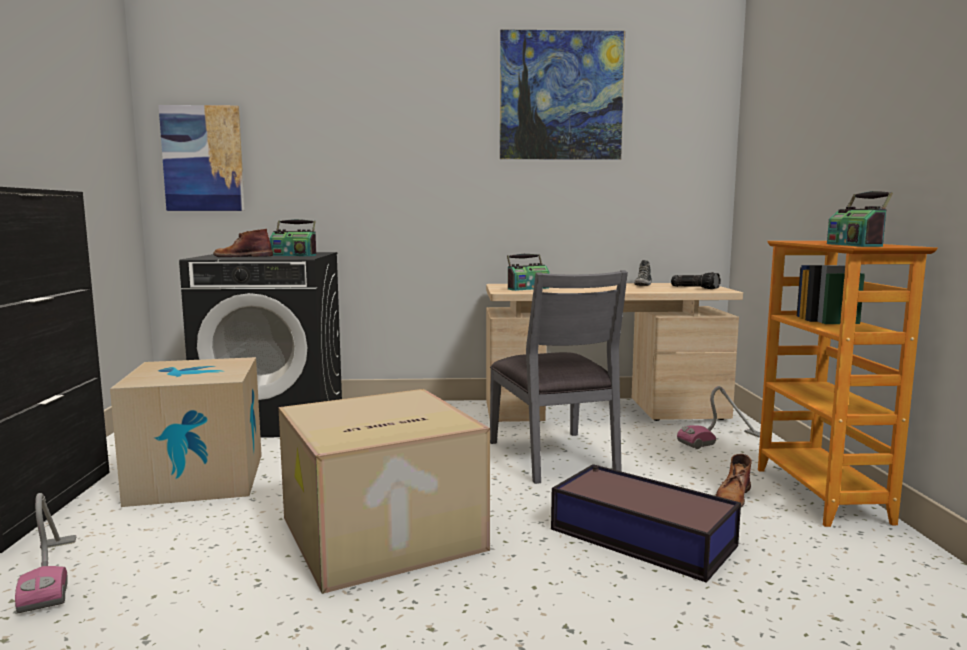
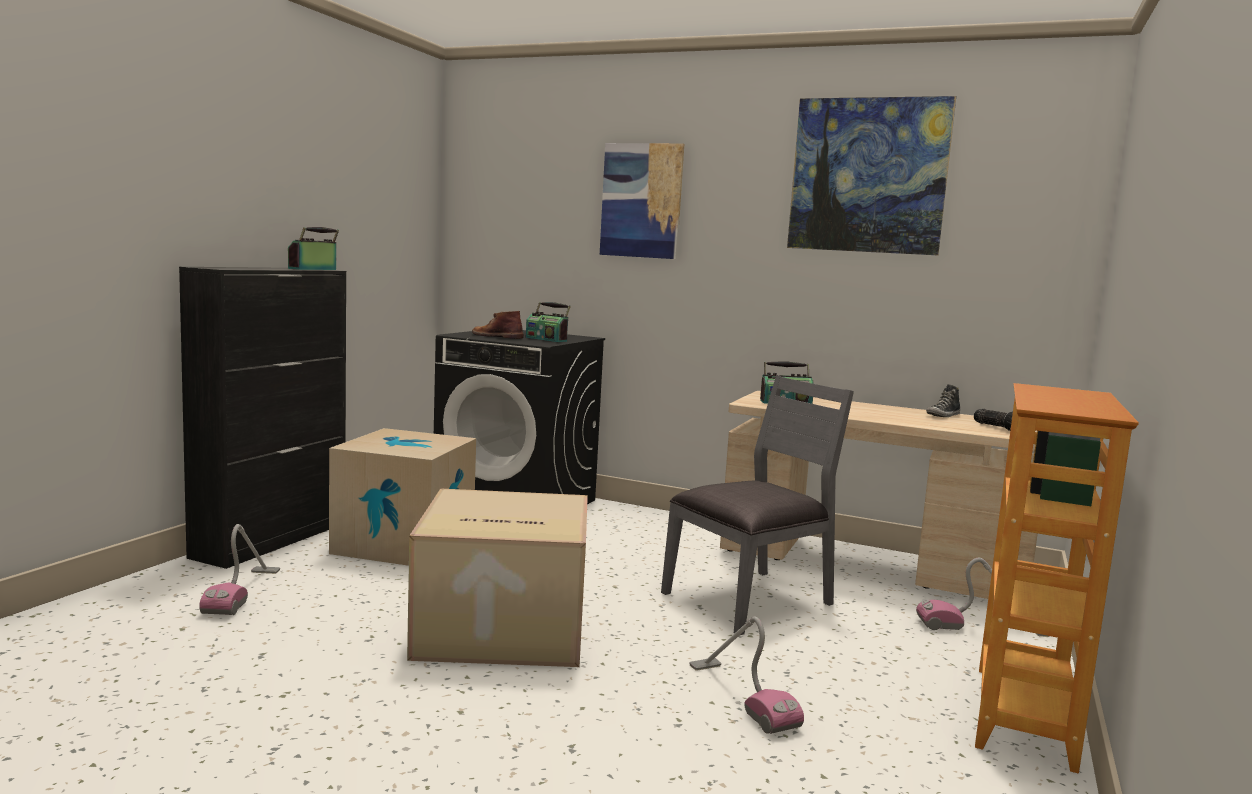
camera: 25 degrees right, 0 degrees up
picture [159,105,245,211] -> picture moved to [600,143,684,259]
grey chair [490,270,628,484] -> grey chair turned 135 degrees counterclockwise [661,375,854,636]
storage box [551,464,741,583] -> vacuum cleaner [690,617,804,734]
brown boot [715,454,752,507] -> none
radio [827,191,893,247] -> radio moved to [288,227,339,270]

